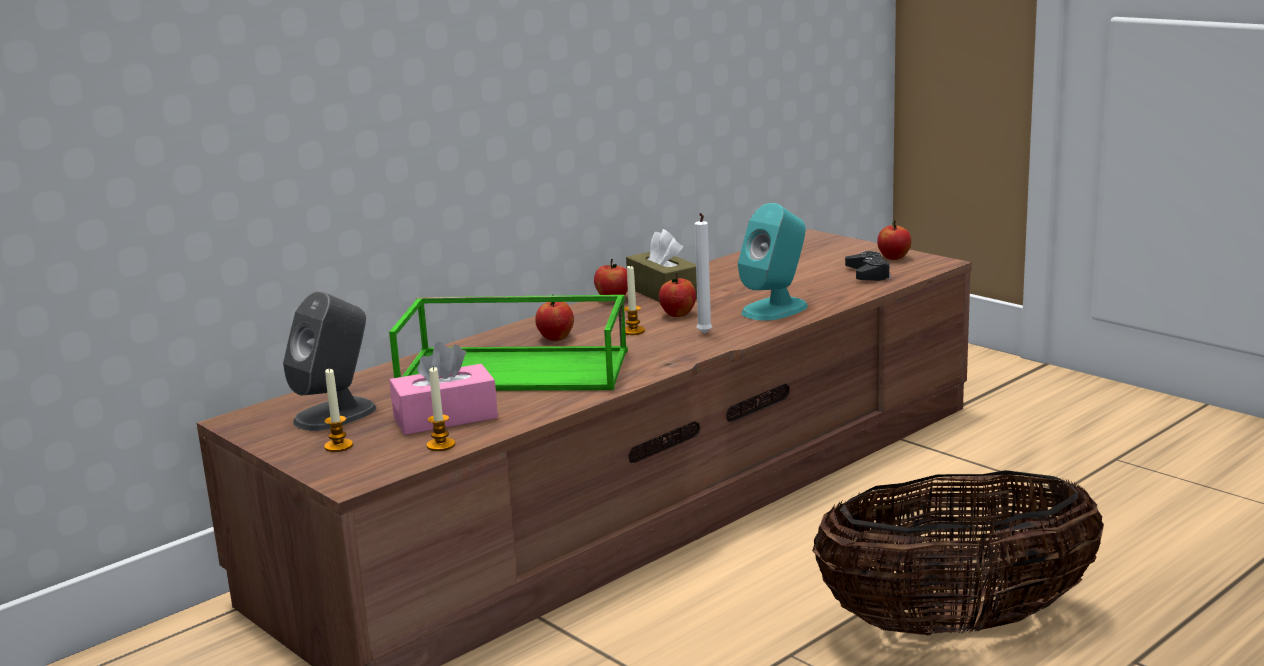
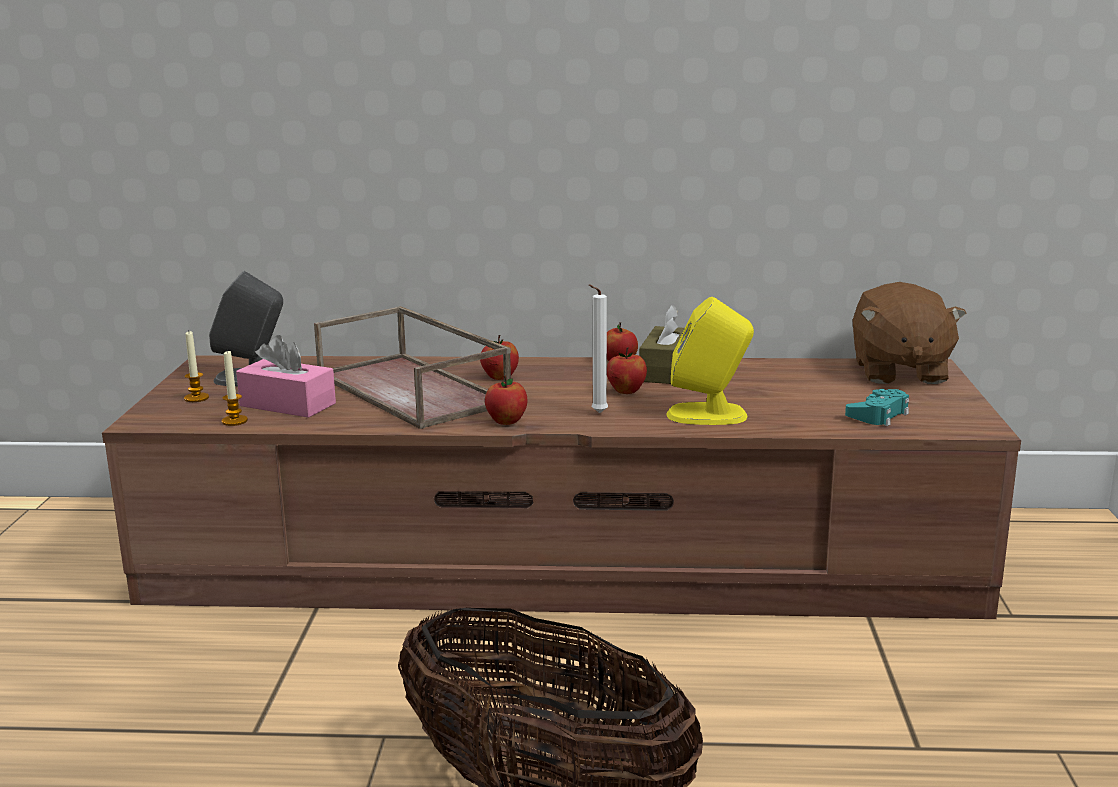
camera: 45 degrees right, 0 degrees up
green tray [389,295,628,391] -> brown tray [314,306,511,429]
candle [624,266,645,335] -> none
turquoise speaker [738,203,808,321] -> yellow speaker [666,297,754,425]
black game controller [845,251,891,281] -> turquoise game controller [845,389,909,426]
apple [877,220,911,260] -> apple moved to [485,375,527,425]
none -> brown plush toy [852,282,967,384]

